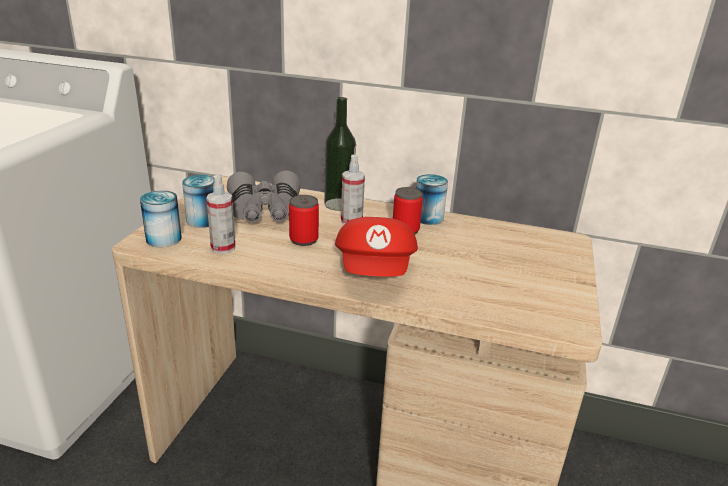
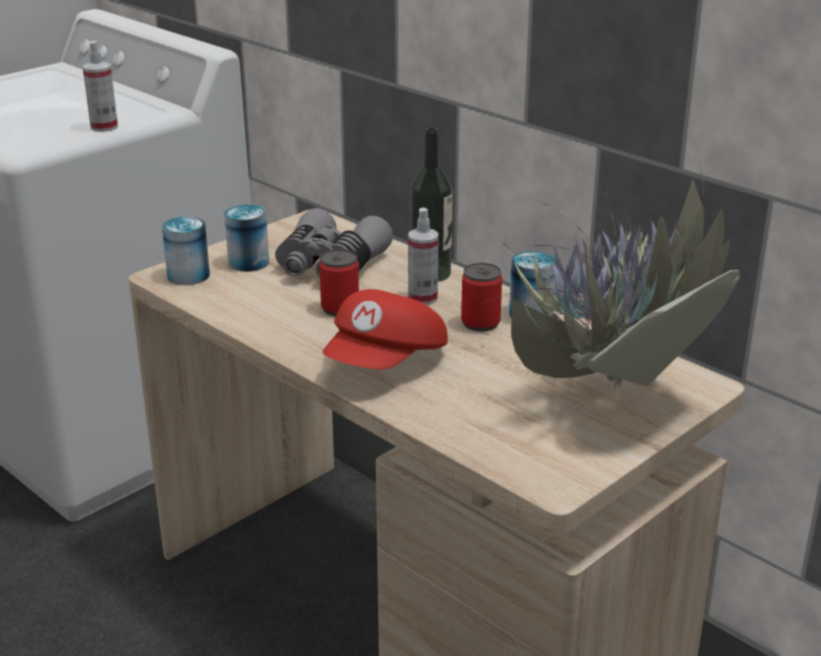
camera: 30 degrees right, 0 degrees up
spray bottle [206,175,236,254] -> spray bottle moved to [83,41,118,132]
none -> potted plant [484,161,740,388]

